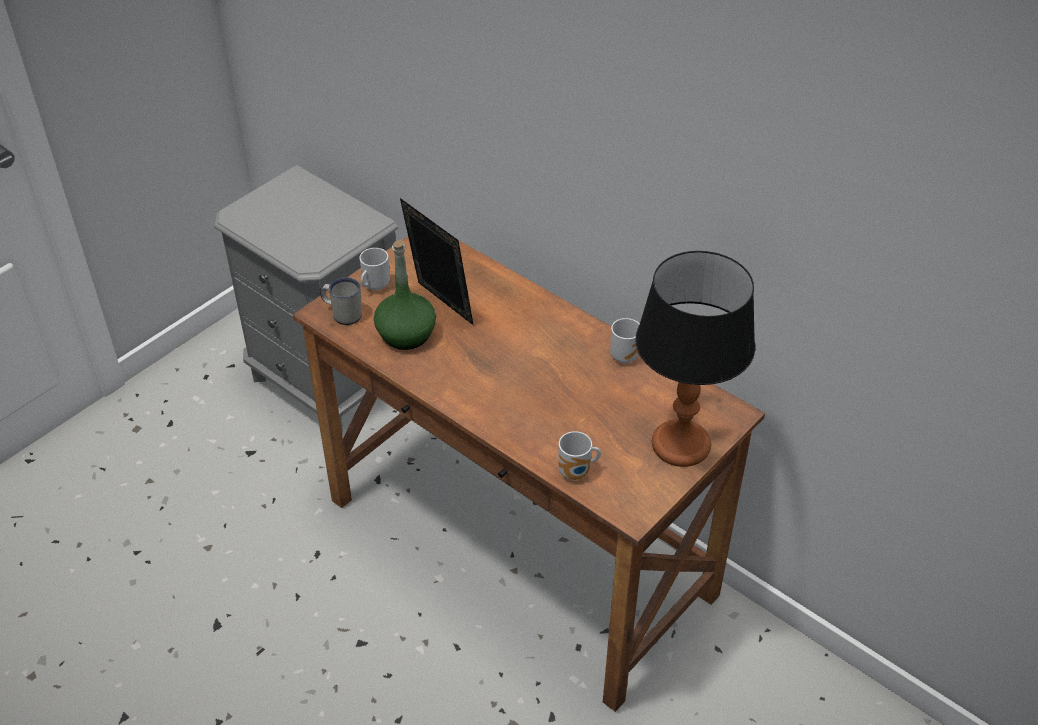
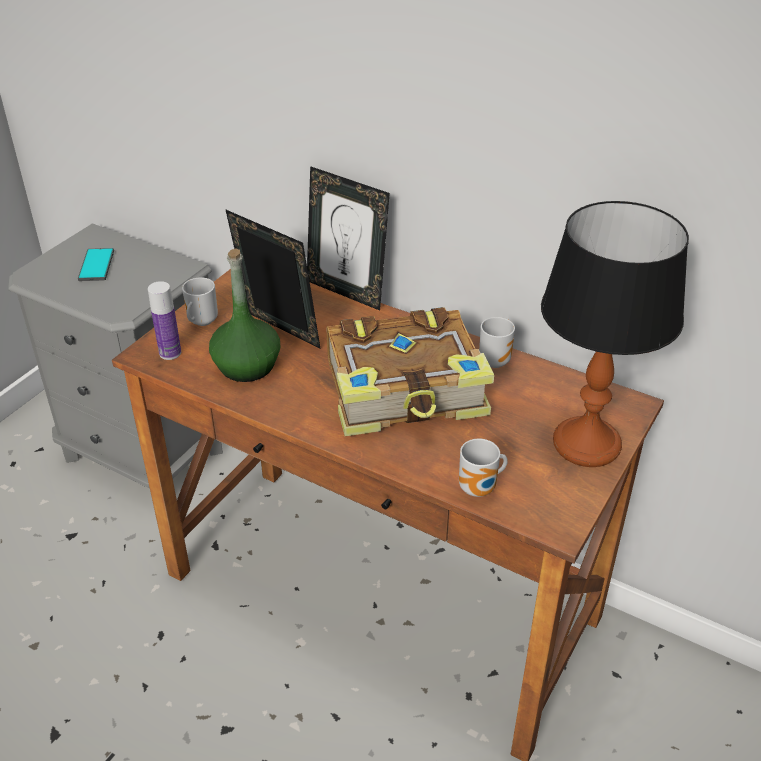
camera: 10 degrees left, 5 degrees down
white mug [320,277,362,325] -> bottle [148,281,181,360]
none -> phone [78,248,114,281]
none -> picture frame [307,166,390,311]
none -> book [327,307,494,436]

